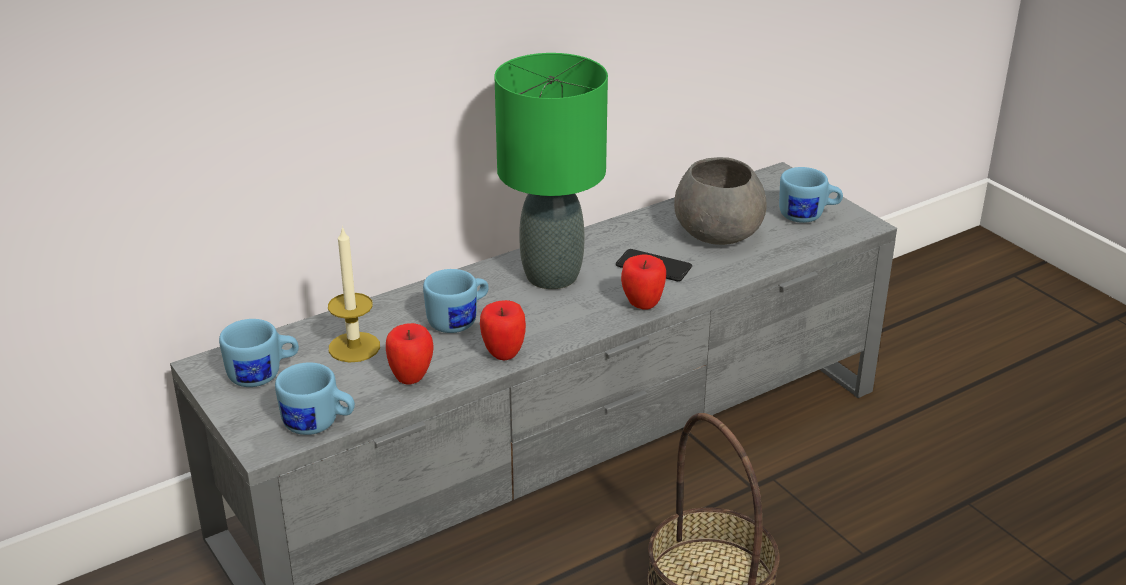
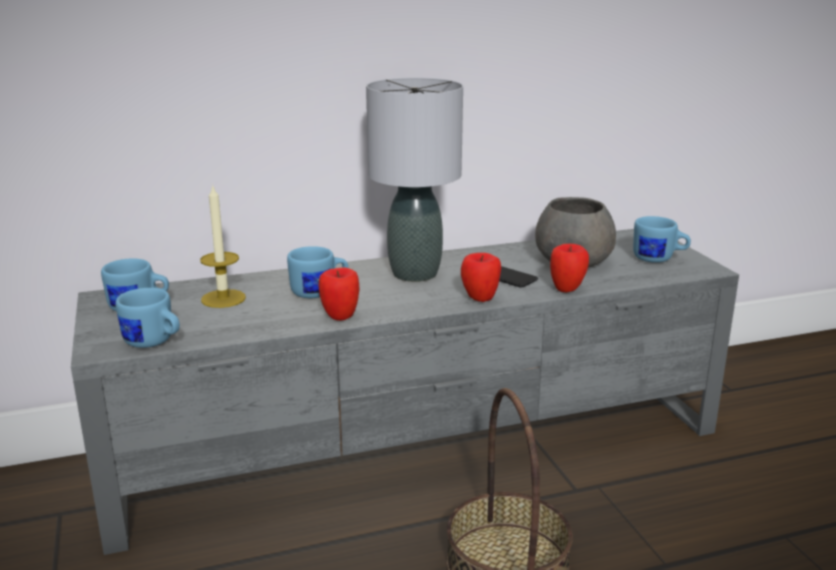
camera: 15 degrees right, 10 degrees down
apple [386,323,433,384] -> apple moved to [550,244,589,292]
green table lamp [494,53,608,289] -> grey table lamp [366,78,463,282]

